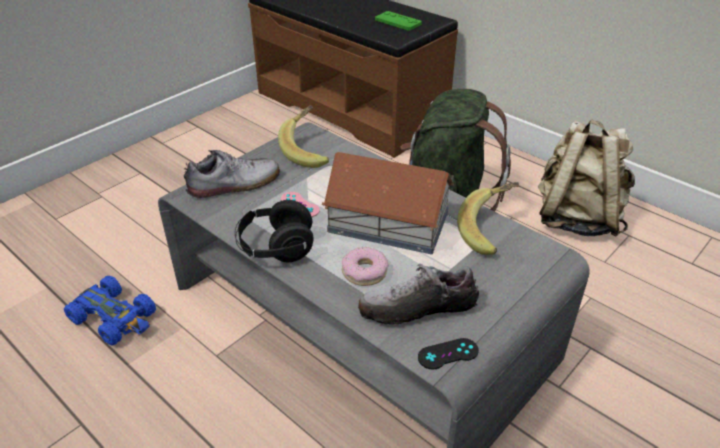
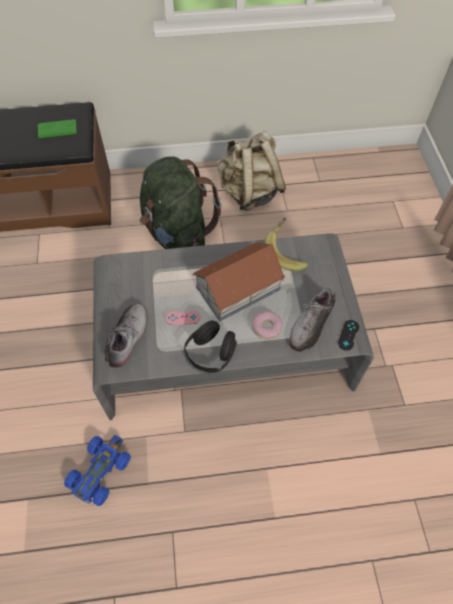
camera: 50 degrees left, 20 degrees up
blue toy car [64,276,156,345] -> blue toy car turned 45 degrees counterclockwise [64,435,131,506]
banana [278,105,329,168] -> none

